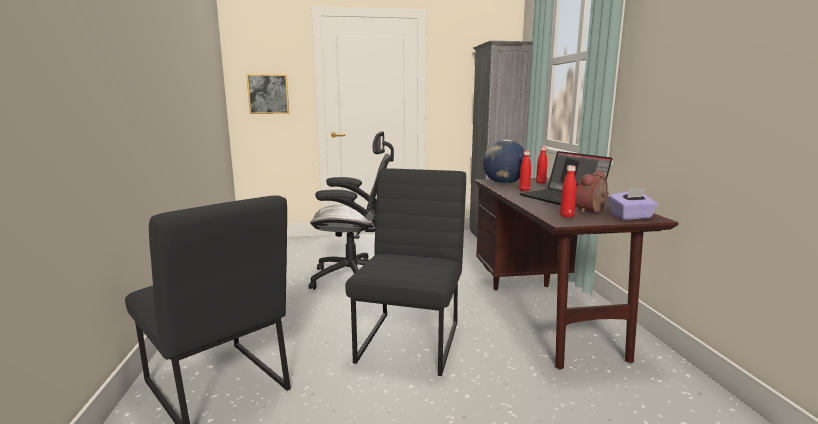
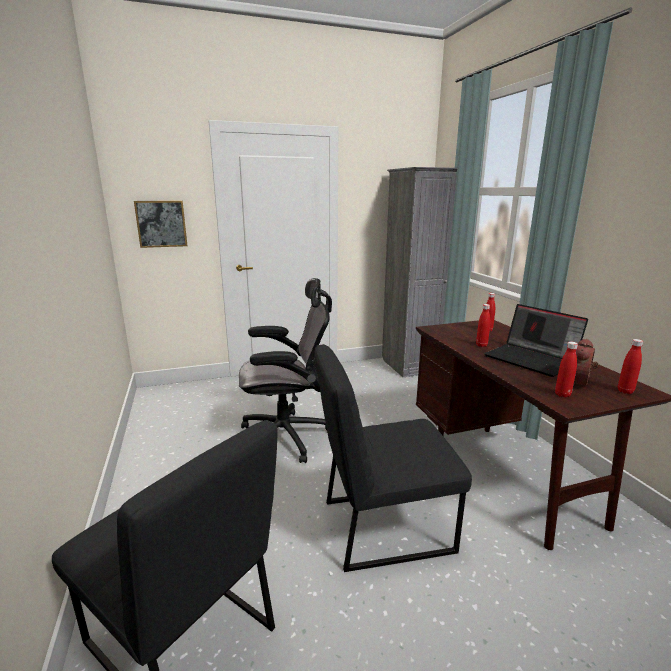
camera: 10 degrees left, 5 degrees up
black chair [345,168,466,376] -> black chair turned 105 degrees counterclockwise [314,344,472,572]
globe [483,140,525,184] -> none
purple tissue box [609,188,658,220] -> red bottle [618,339,643,394]

